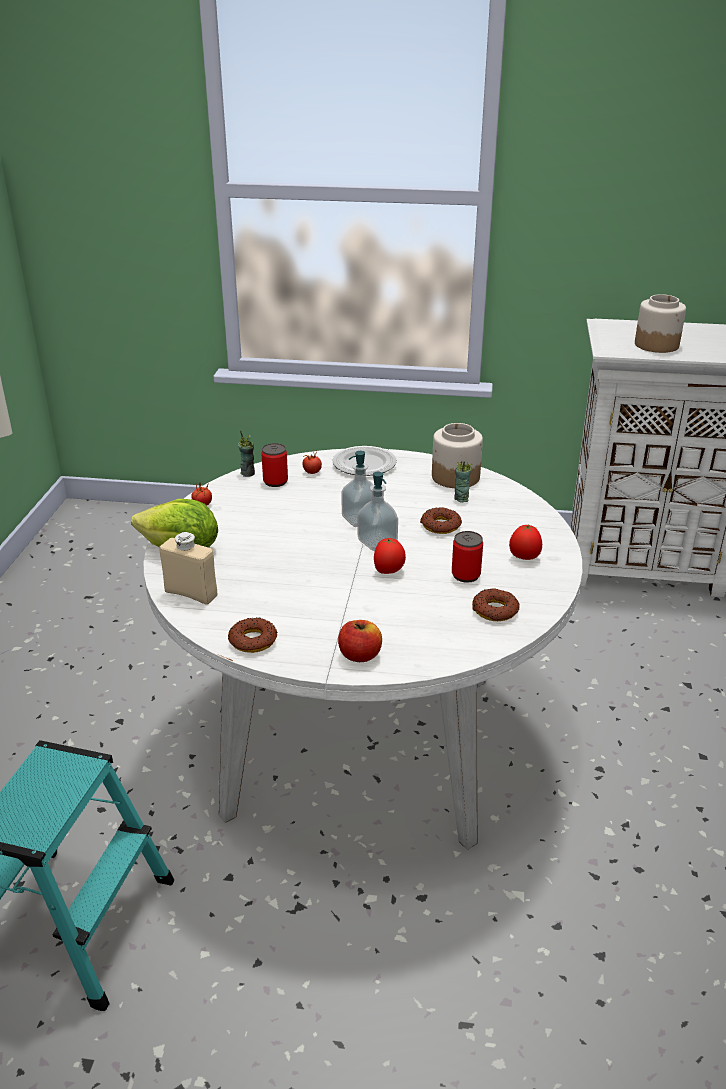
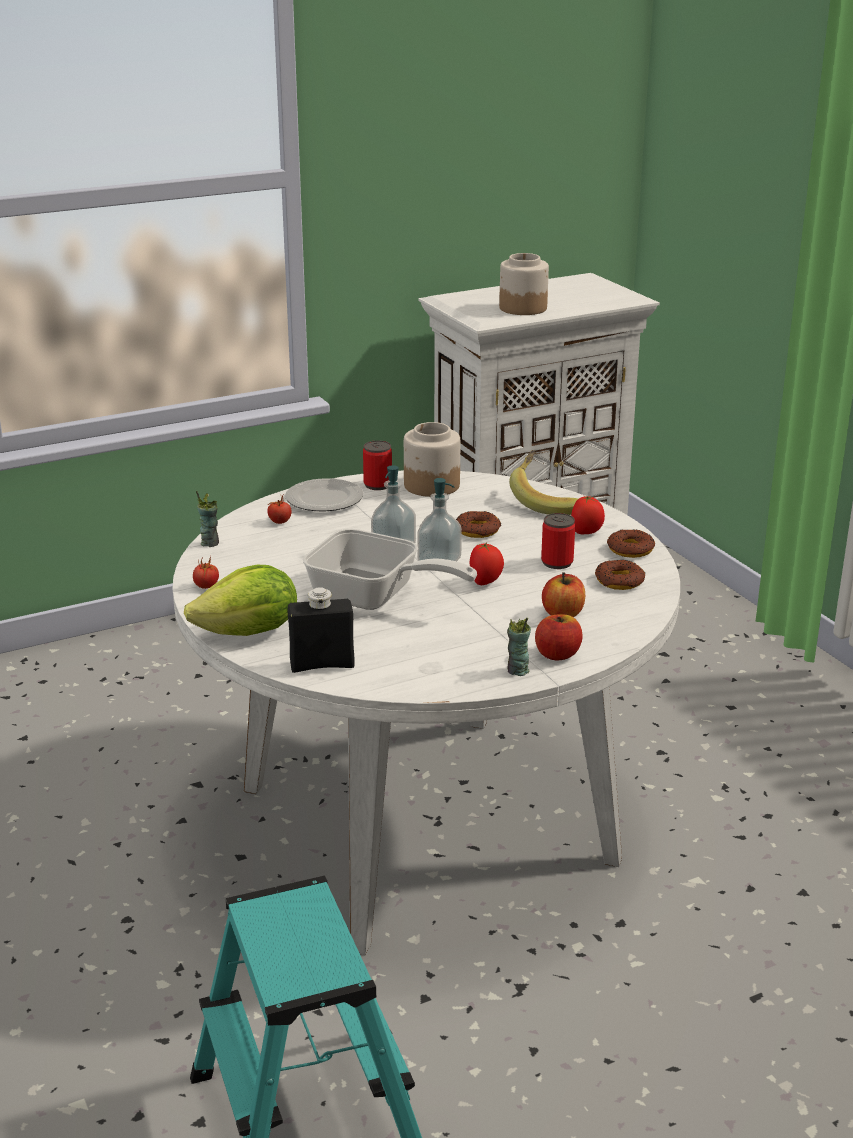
camera: 35 degrees left, 5 degrees down
beige bottle [159,532,217,605] -> black bottle [287,587,355,673]
donut [228,618,277,653] -> donut moved to [607,529,655,558]
can [261,443,288,487] -> can moved to [363,441,392,490]
cup [454,461,473,503] -> cup moved to [507,618,531,676]
none -> frying pan [303,529,477,610]
none -> banana [509,450,578,515]
none -> apple [542,572,585,617]

